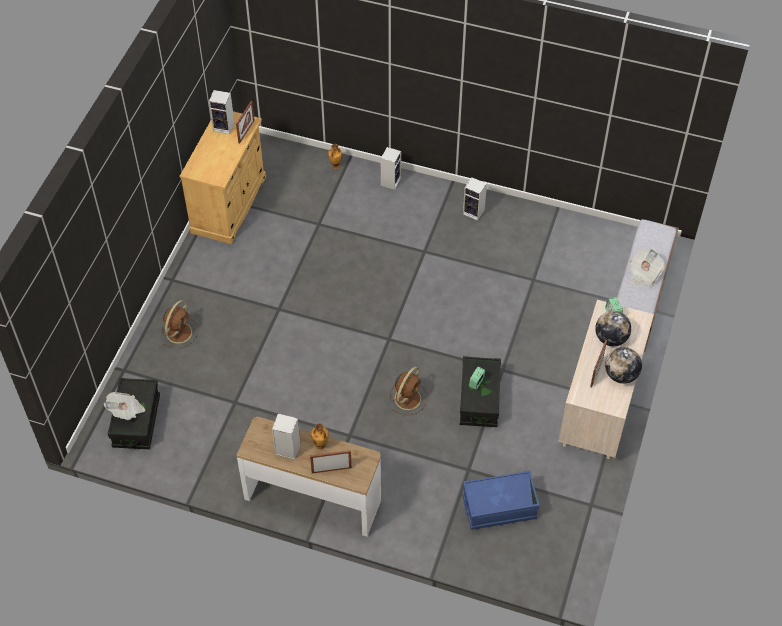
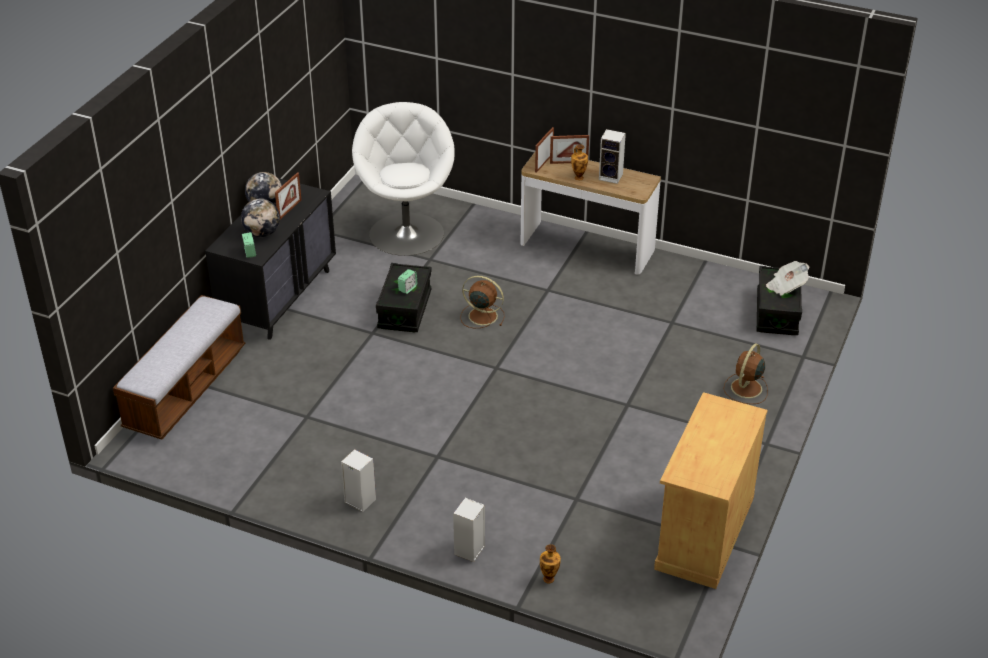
camera: 175 degrees left, 15 degrees down
speaker [209,90,235,134] -> none
picture frame [236,101,255,144] -> picture frame moved to [535,127,554,173]
brown fan [390,367,428,415] -> brown fan turned 75 degrees clockwise [460,276,504,328]
blue storage box [463,470,540,530] -> white armchair [352,102,455,256]
beige dresser [558,300,654,459] -> black dresser [205,178,336,340]
newspaper [629,249,665,286] -> none

